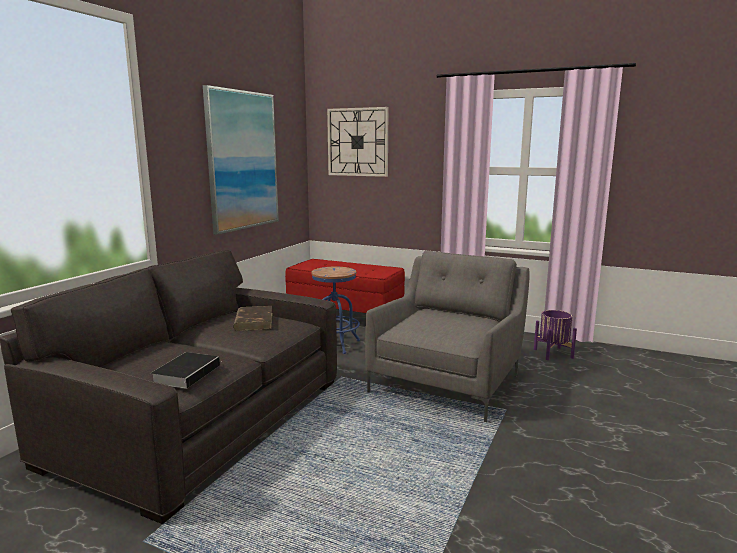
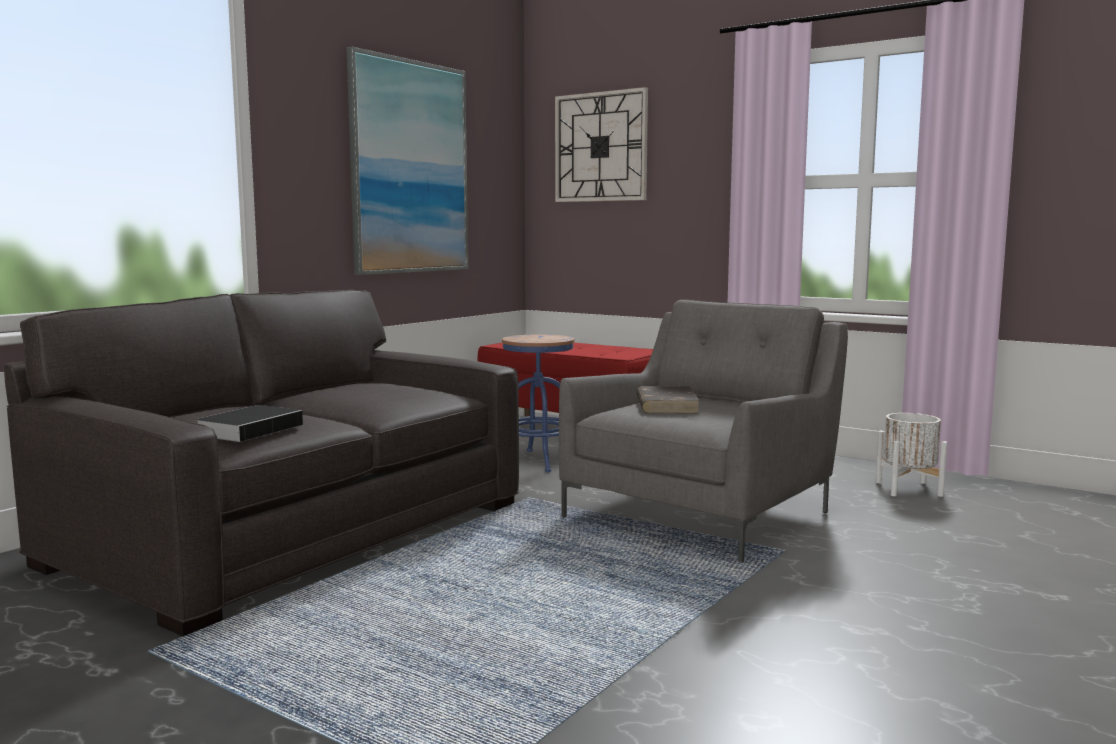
camera: 10 degrees right, 5 degrees down
brown book [233,306,272,331] -> brown book moved to [636,386,700,413]
purple planter [534,310,577,360] -> white planter [876,413,947,497]

